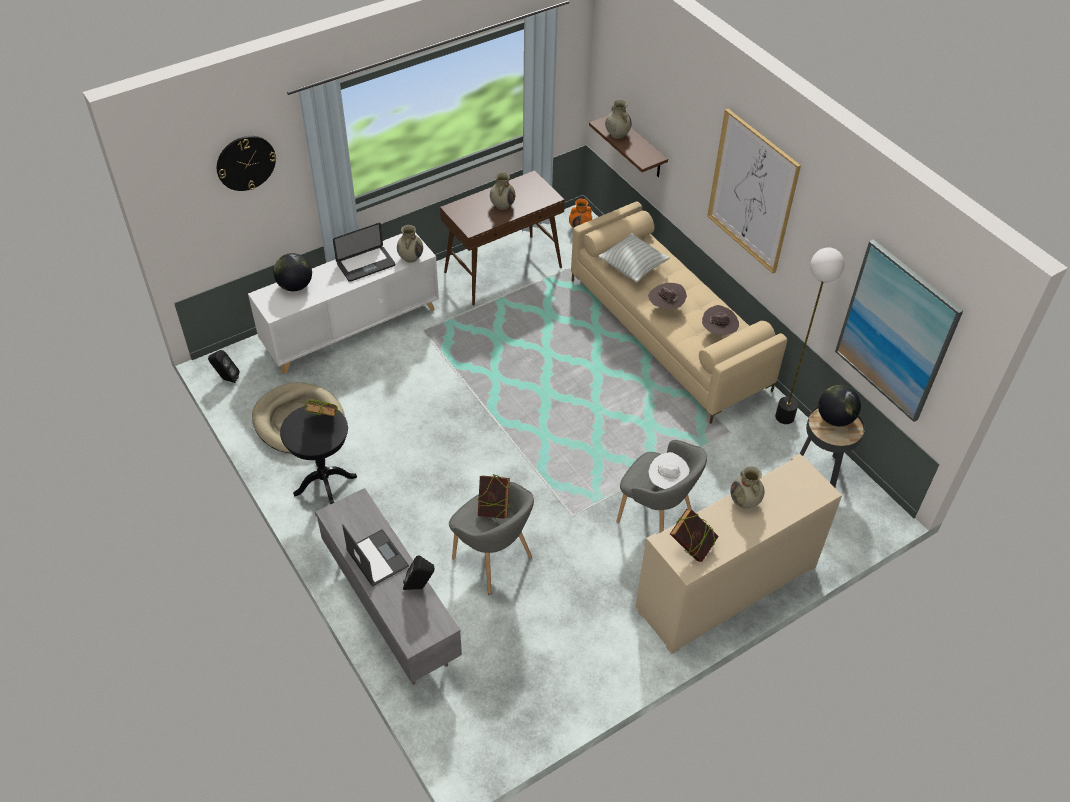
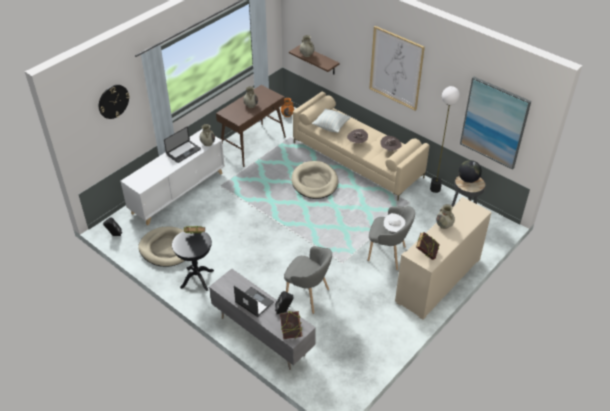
camera: 15 degrees left, 5 degrees down
globe [273,253,312,291] -> none
book [477,474,510,519] -> book moved to [280,311,302,339]
none -> beige dog bed [291,161,338,199]

